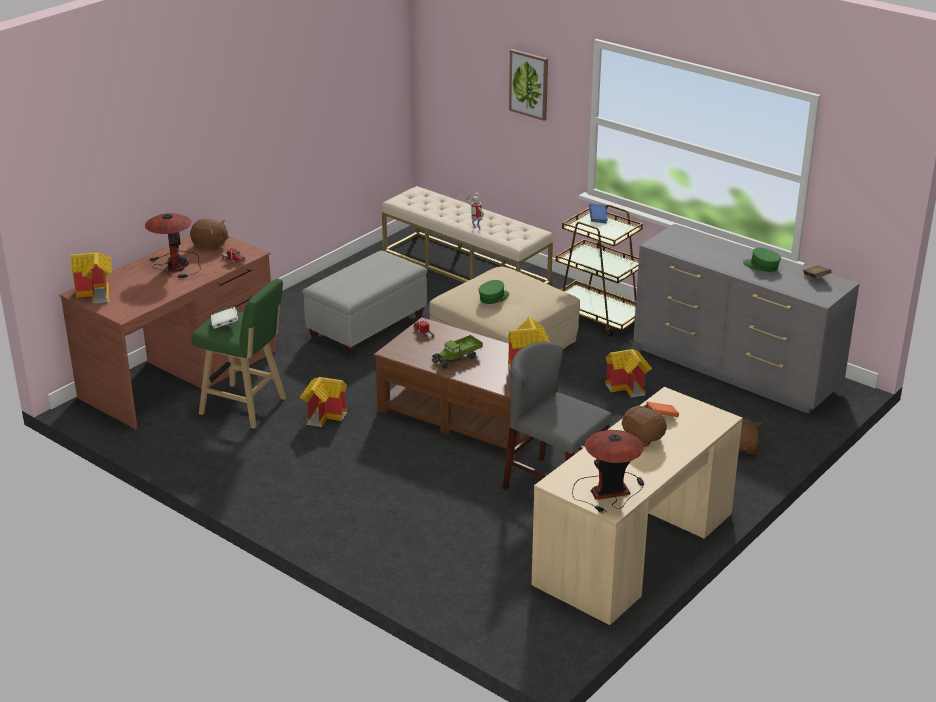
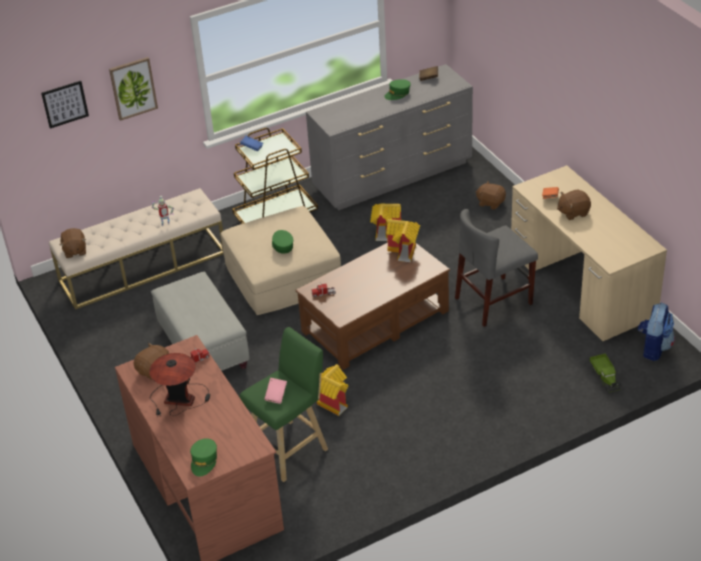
camera: 65 degrees left, 10 degrees up
toy house [71,252,112,304] -> green cap [190,438,217,476]
white book [211,307,238,329] -> pink book [264,378,287,404]
toy truck [432,335,483,369] -> toy truck moved to [590,353,621,393]
table lamp [572,430,644,514] -> none
none -> picture [41,81,89,129]
none -> brown plush toy [60,228,86,258]
none -> backpack [637,303,675,361]

